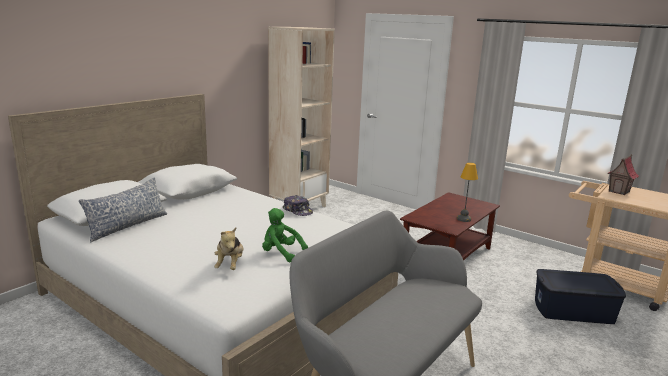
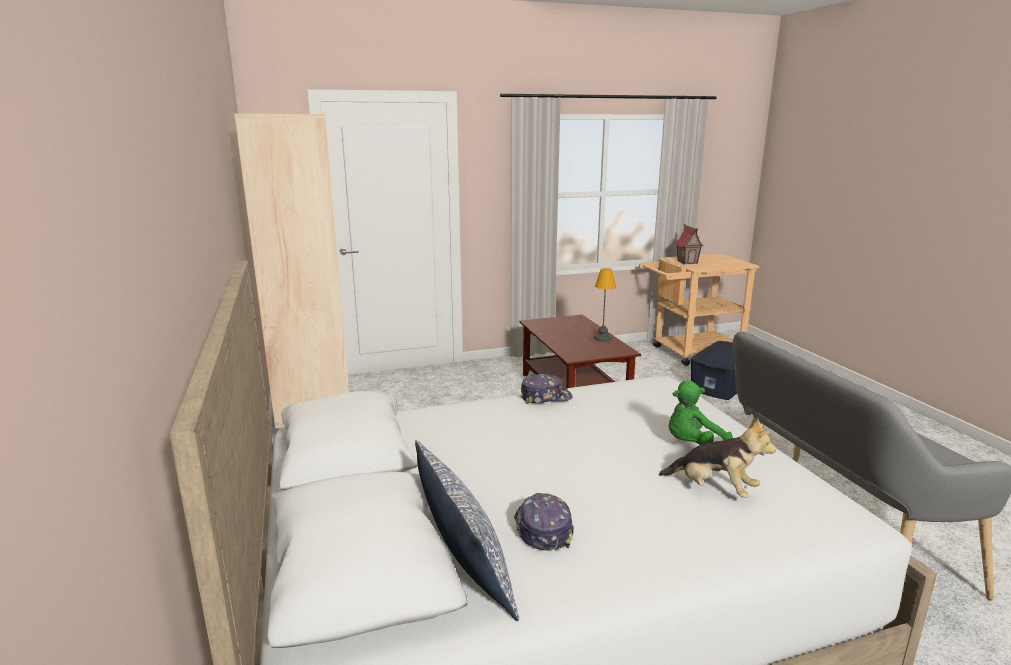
camera: 55 degrees left, 0 degrees up
none -> cap [514,493,574,551]

